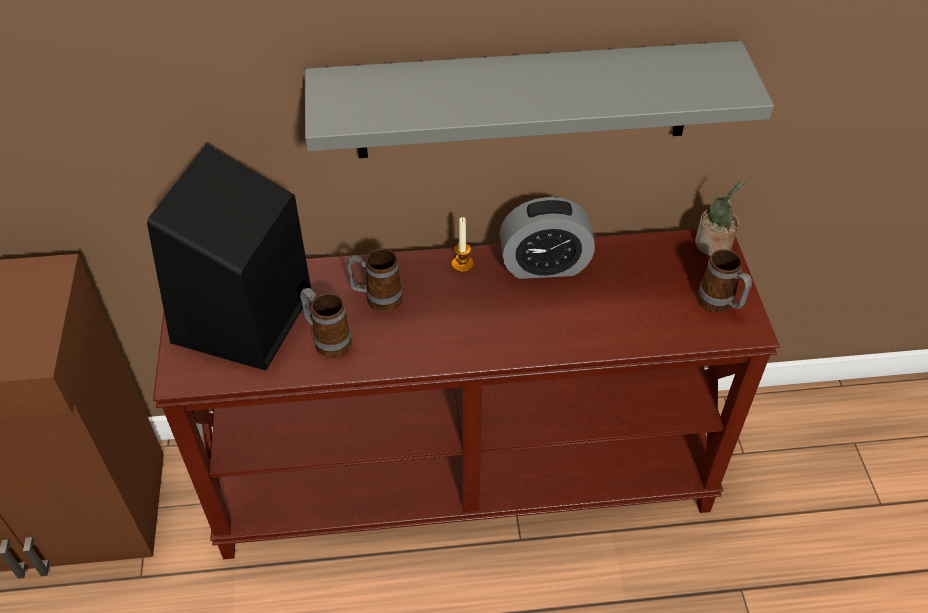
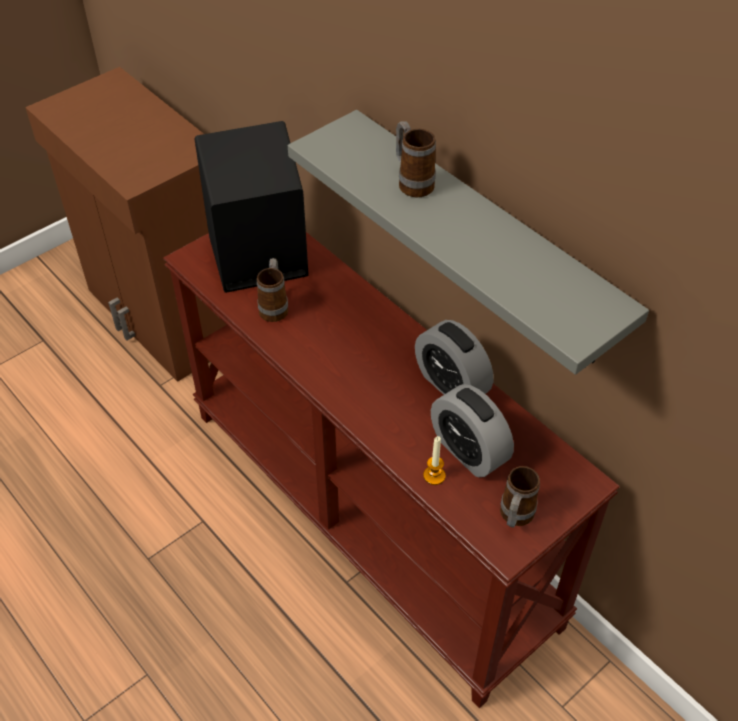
camera: 55 degrees right, 0 degrees up
mug [347,248,402,312] -> mug moved to [396,121,436,198]
candle [452,217,473,273] -> candle moved to [423,436,445,485]
potted plant [695,181,745,256] -> none
none -> alarm clock [431,384,514,477]

